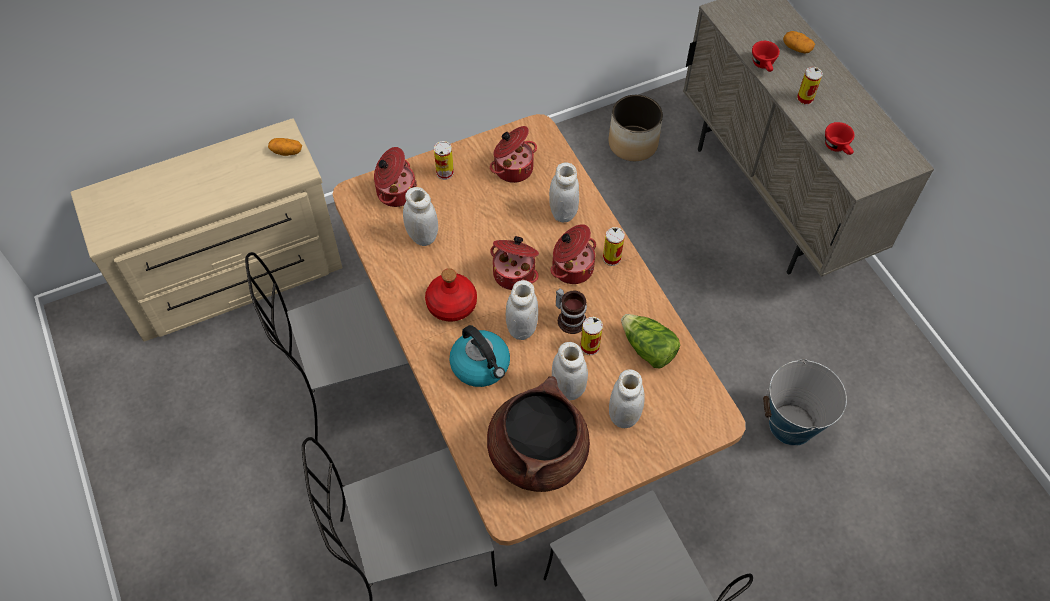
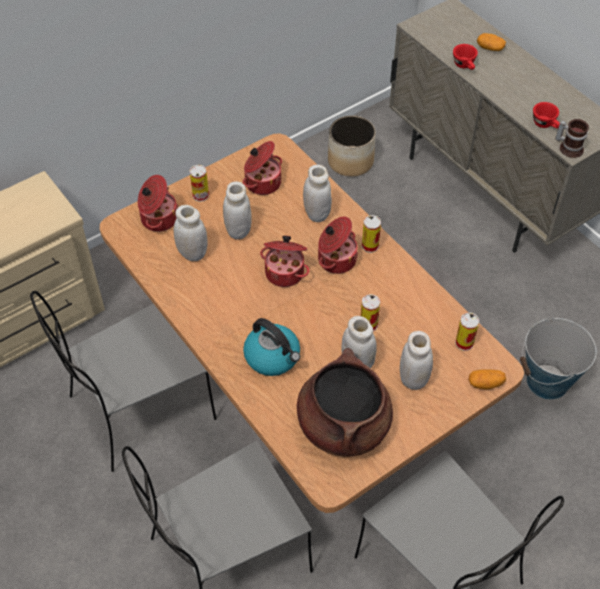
camera: 10 degrees left, 5 degrees down
potato [268,138,302,156] -> potato moved to [468,370,506,390]
red bottle [425,268,477,321] -> none
white jar [506,280,538,340] -> white jar moved to [223,181,252,240]
mug [556,288,587,334] -> mug moved to [555,119,589,158]
lettuce [621,314,680,369] -> none
can [797,67,823,105] -> can moved to [455,313,479,351]

